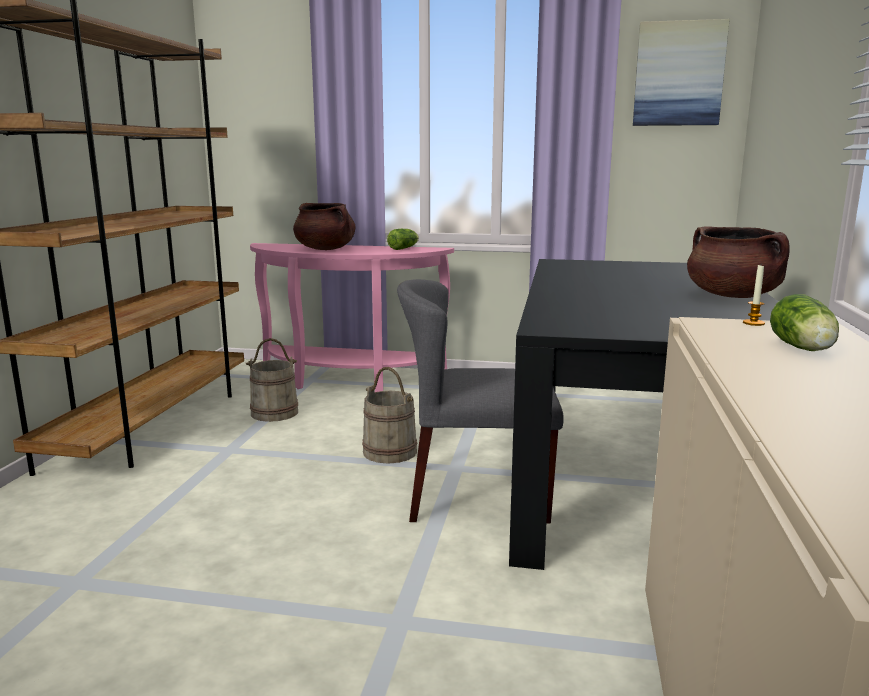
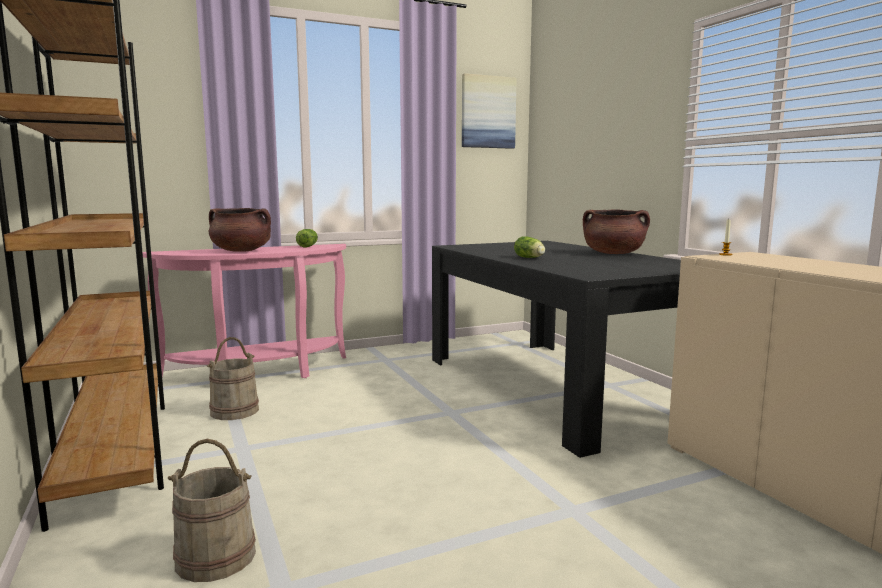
camera: 35 degrees left, 5 degrees down
beige bucket [362,367,417,464] -> beige bucket moved to [168,439,256,582]
grey chair [397,279,564,524] -> none
lettuce [770,294,839,351] -> lettuce moved to [514,236,545,258]

